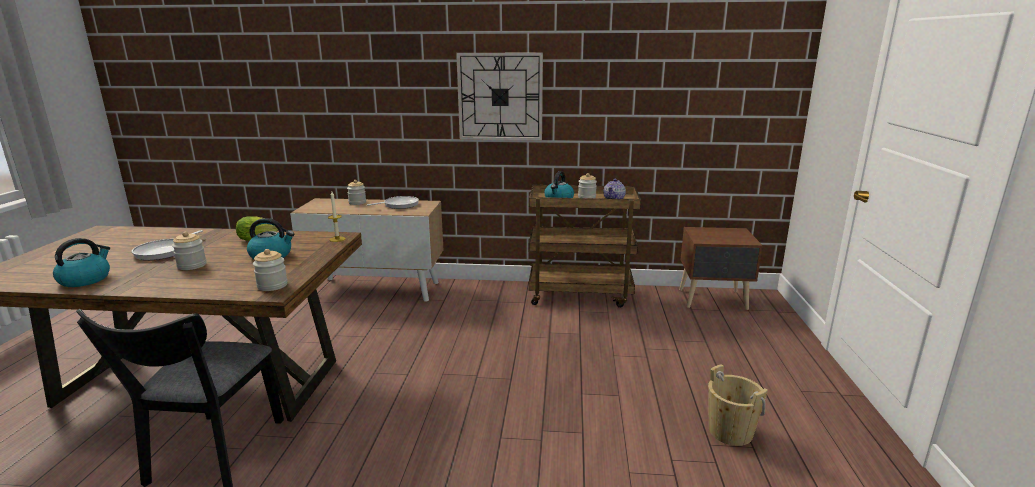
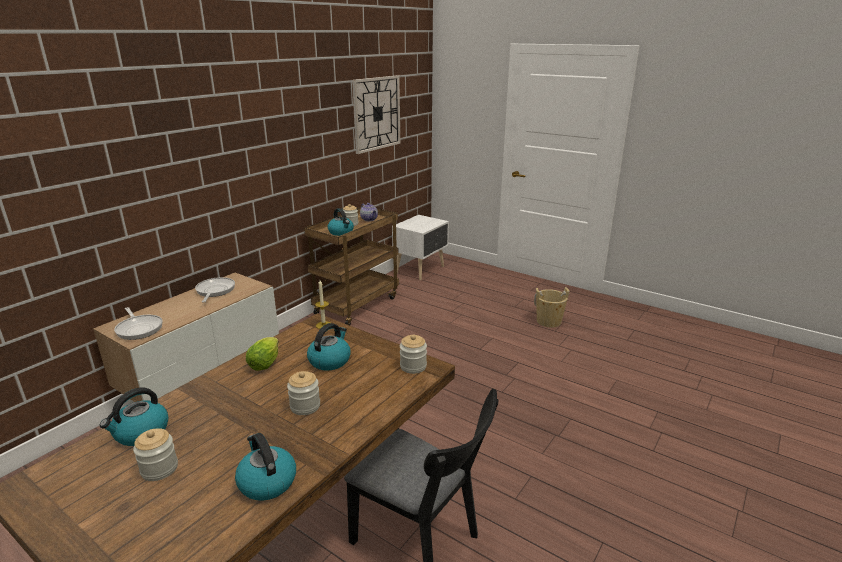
camera: 60 degrees left, 5 degrees up
frying pan [132,230,203,260] -> frying pan moved to [114,307,163,340]
jar [347,180,366,205] -> jar moved to [133,428,178,481]
wall clock [456,53,543,141] -> wall clock moved to [352,75,400,154]
brown nightstand [679,227,763,310] -> white nightstand [392,215,449,280]
none -> kettle [100,387,169,446]

